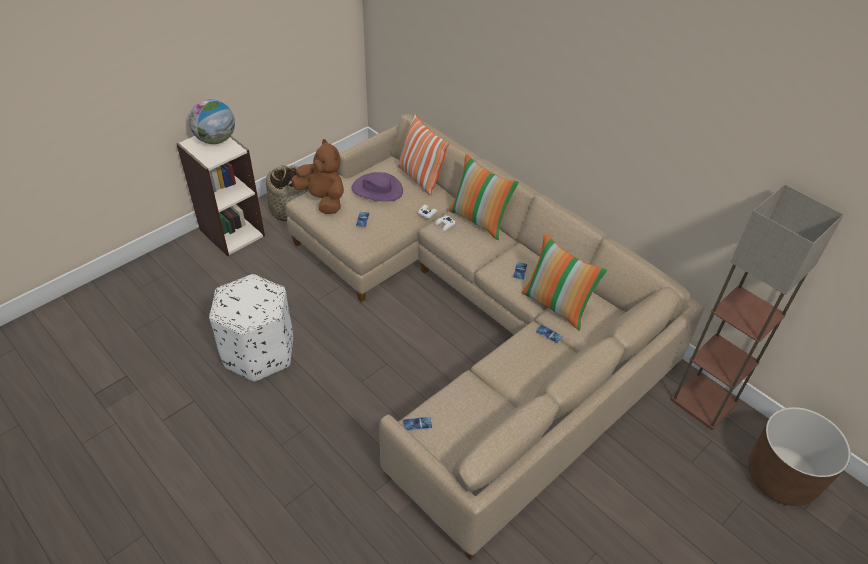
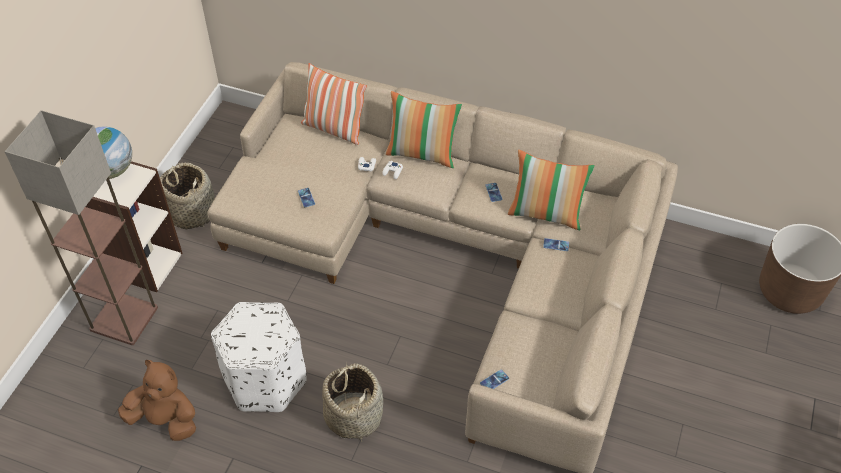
camera: 25 degrees left, 5 degrees up
brown plush toy [291,139,344,214] -> brown plush toy moved to [118,360,196,441]
purple hat [352,172,403,202] -> none
floor lamp [671,184,844,430] -> floor lamp moved to [5,110,158,345]
none -> basket [322,361,383,442]

